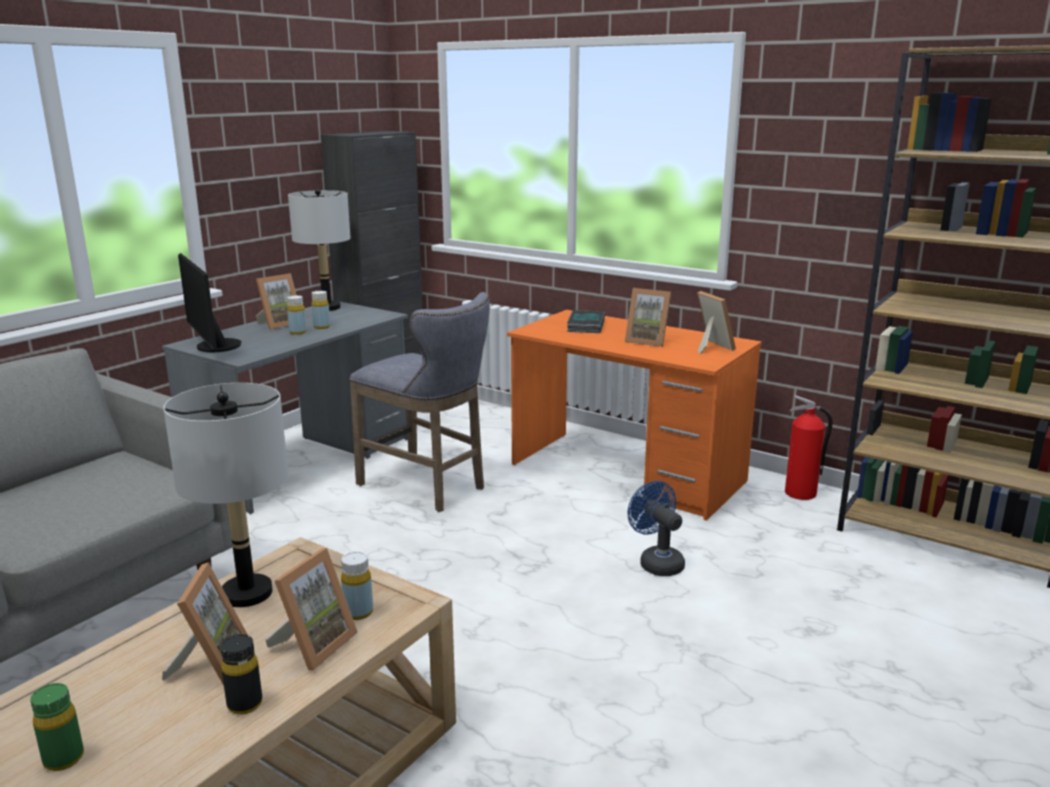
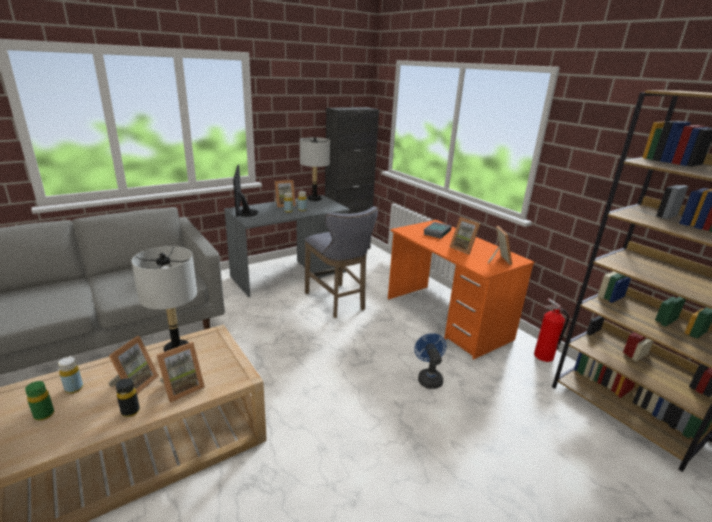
camera: 20 degrees right, 5 degrees up
yellow bottle [341,552,373,620] -> yellow bottle moved to [58,357,83,394]

